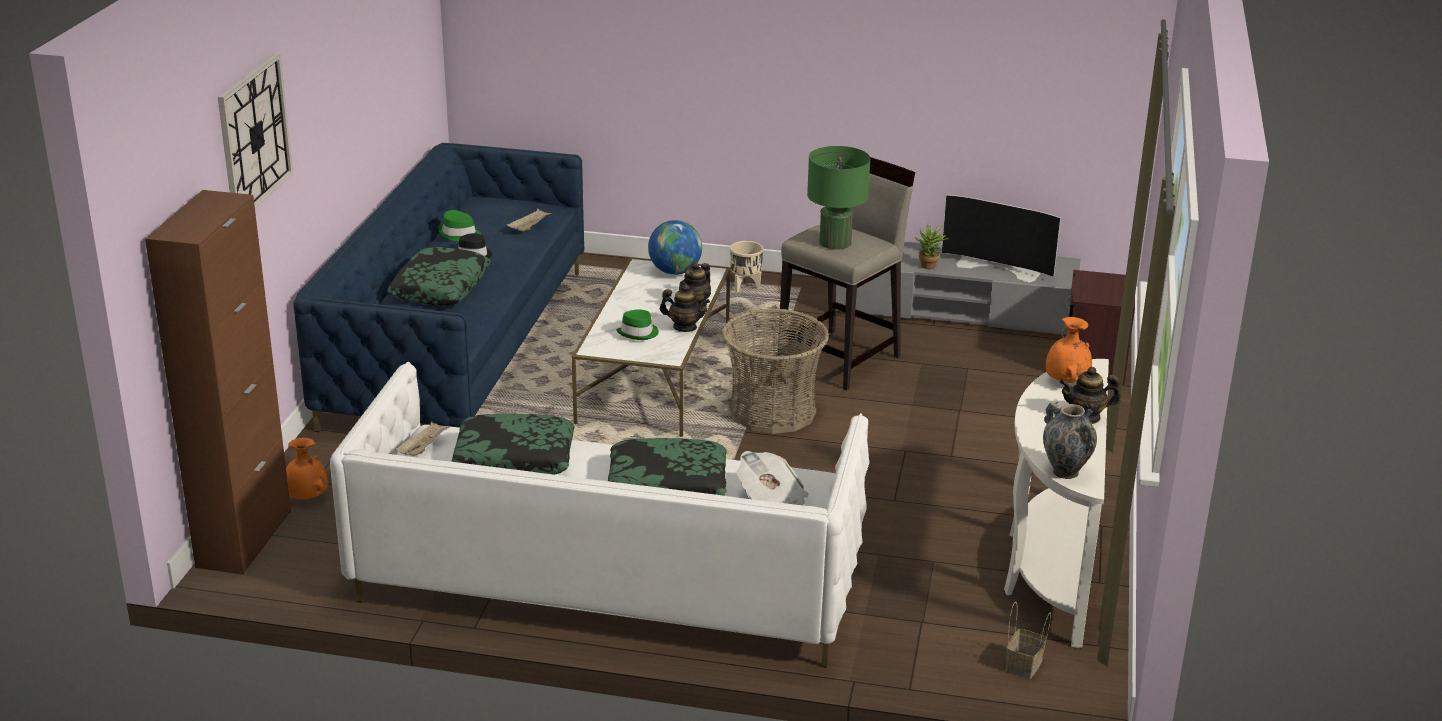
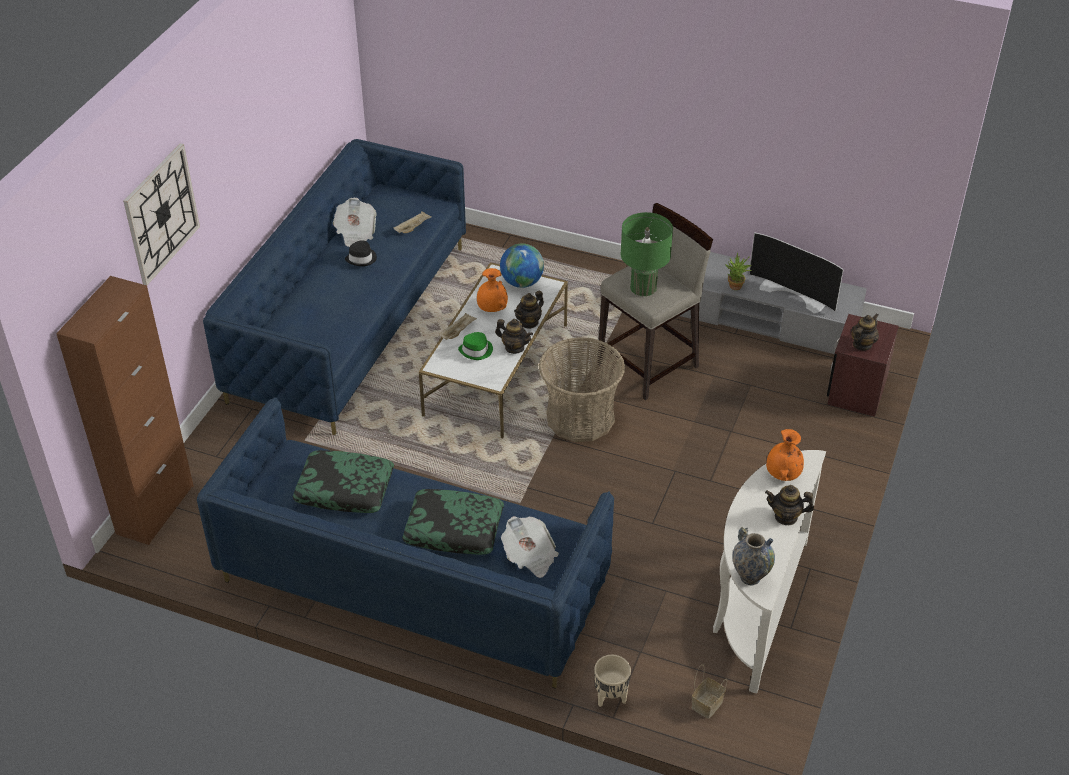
camera: 10 degrees right, 15 degrees up
orange vase [286,438,328,499] -> orange vase moved to [477,268,508,312]
white sofa [330,362,869,668] -> blue sofa [197,398,614,689]
pillow [387,247,490,306] -> none
beige tray [395,422,450,456] -> beige tray moved to [439,313,477,340]
green hat [438,210,481,241] -> newspaper [333,198,377,247]
beige planter [730,241,763,292] -> beige planter moved to [594,655,631,707]
none -> teapot [851,313,879,351]

